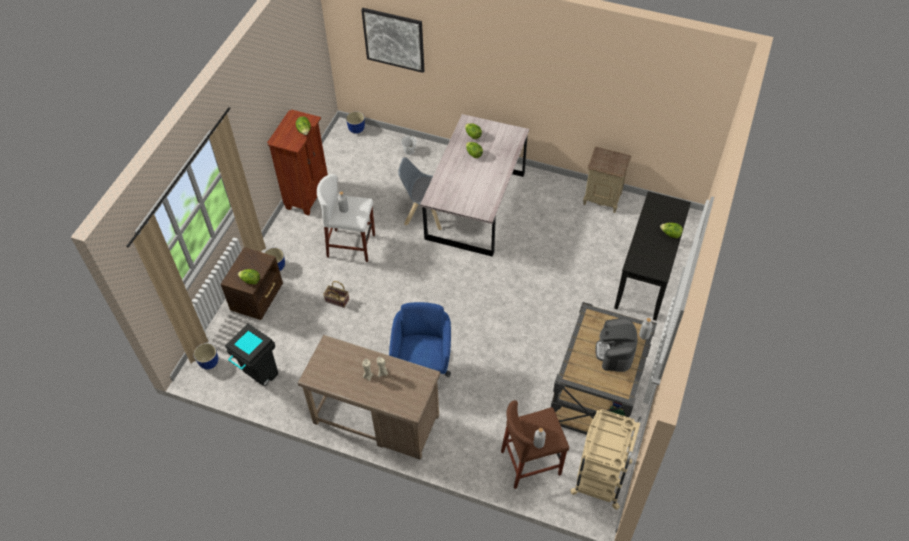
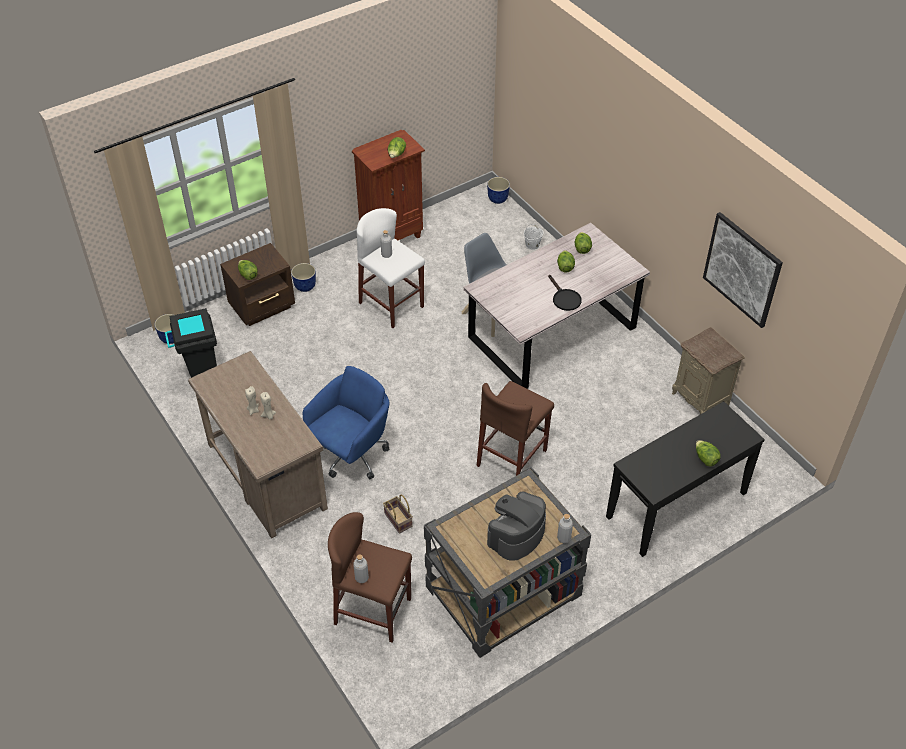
camera: 35 degrees right, 5 degrees down
basket [323,281,349,308] -> basket moved to [383,494,413,534]
picture [361,8,424,73] -> picture moved to [703,212,783,328]
beige cart [570,409,641,510] -> none
none -> brown stool [476,381,554,476]
none -> black frying pan [548,275,582,311]

